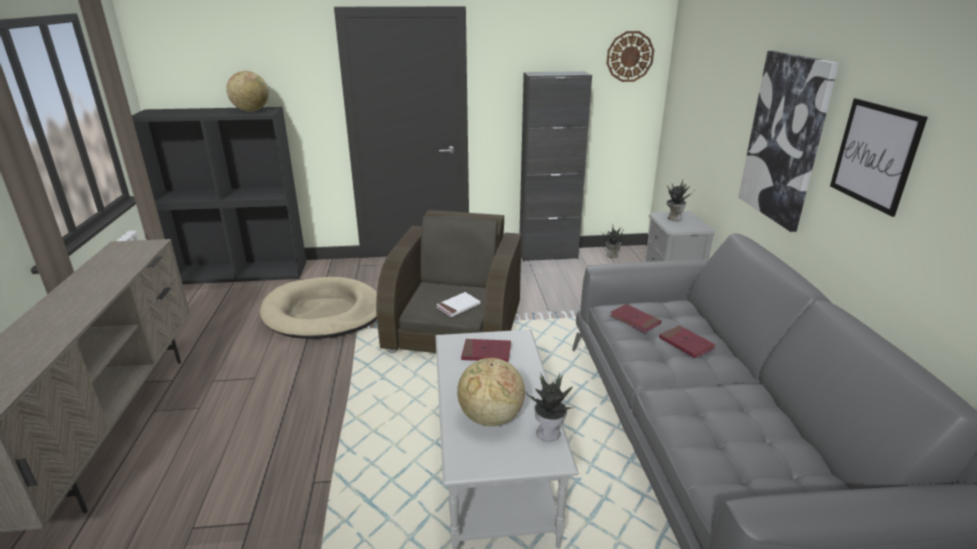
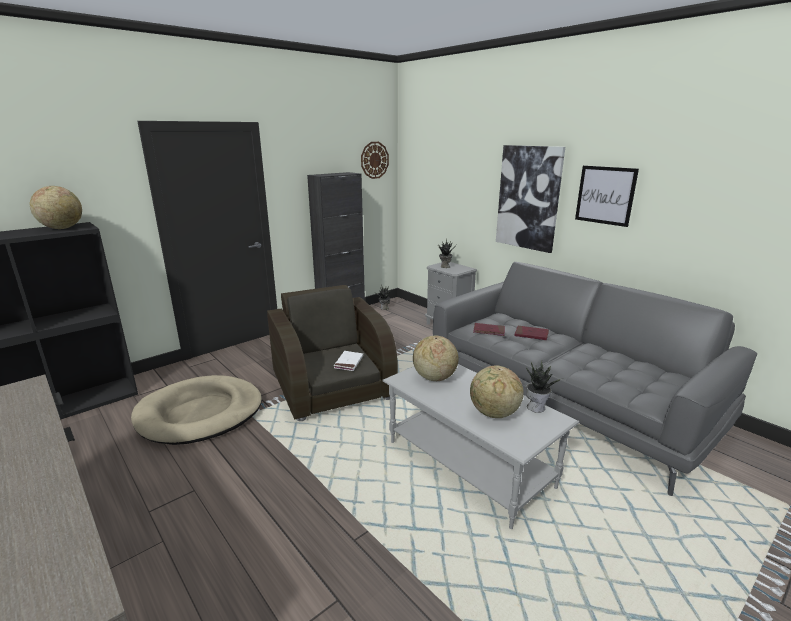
camera: 35 degrees left, 5 degrees down
red book [461,339,511,362] -> globe [413,336,459,381]

